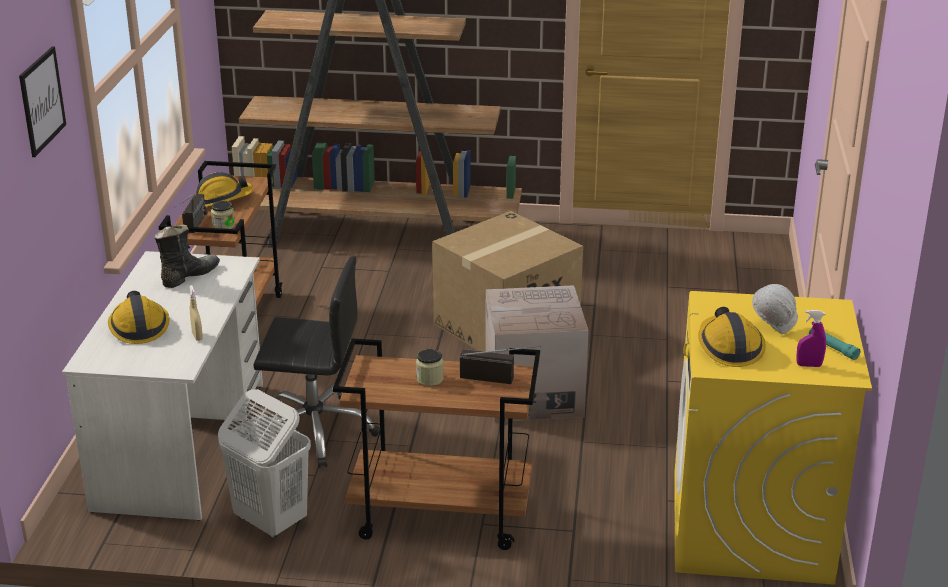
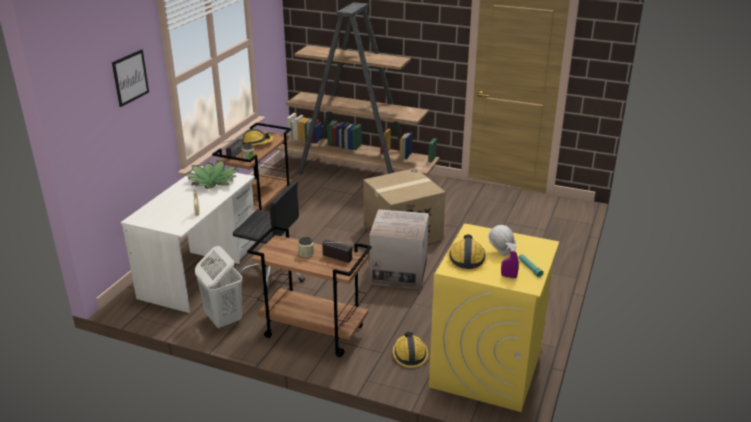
camera: 15 degrees right, 0 degrees up
hard hat [108,291,170,344] -> hard hat moved to [393,332,428,368]
black boot [154,225,220,288] -> potted plant [184,160,238,189]

